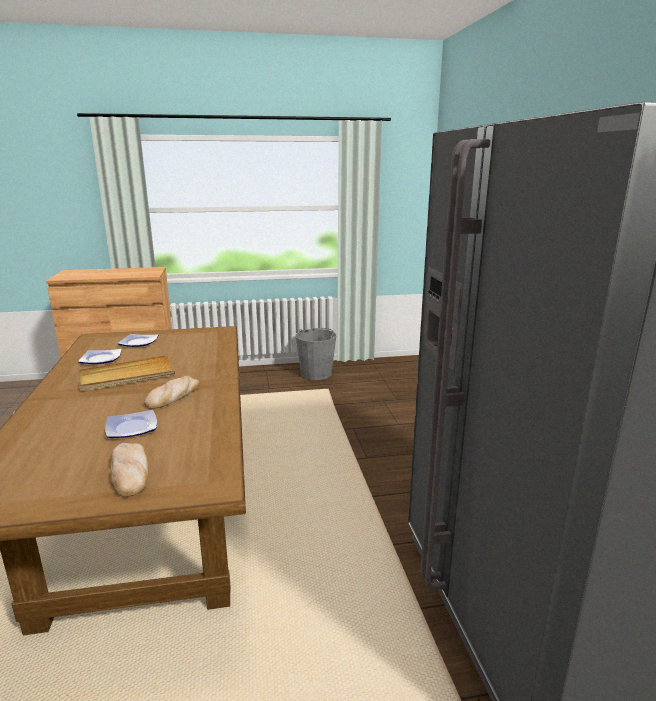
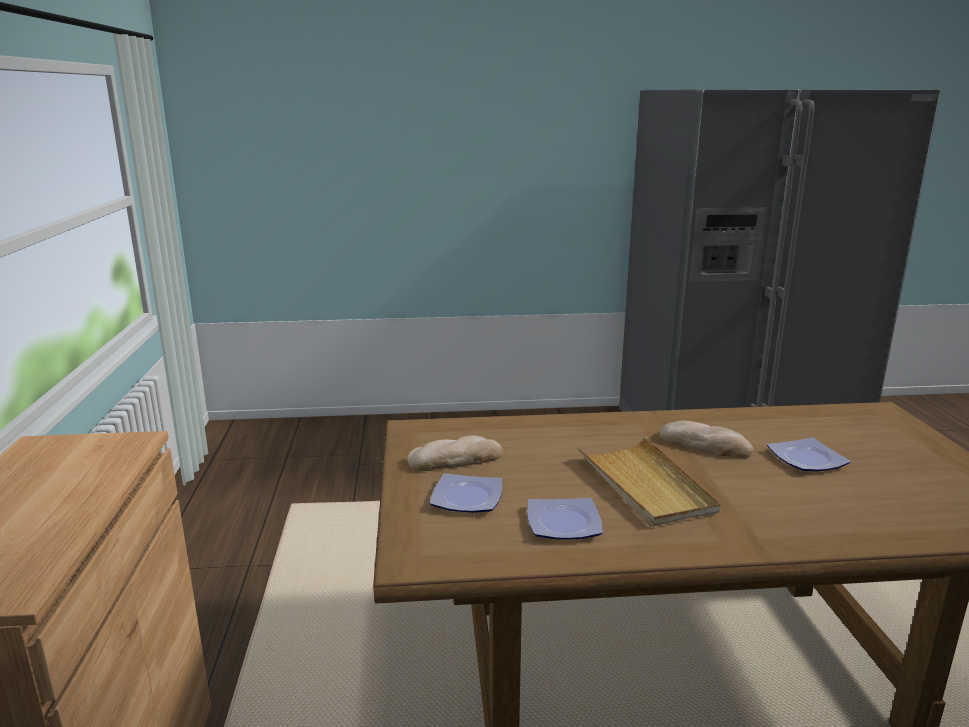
camera: 85 degrees left, 0 degrees up
bread [111,443,148,497] -> bread moved to [407,436,503,471]
grey bucket [296,328,336,380] -> none

